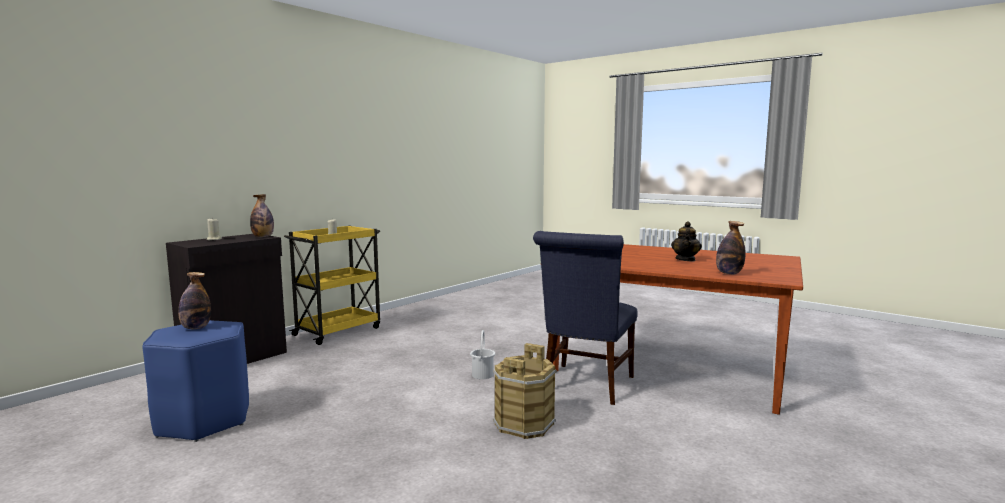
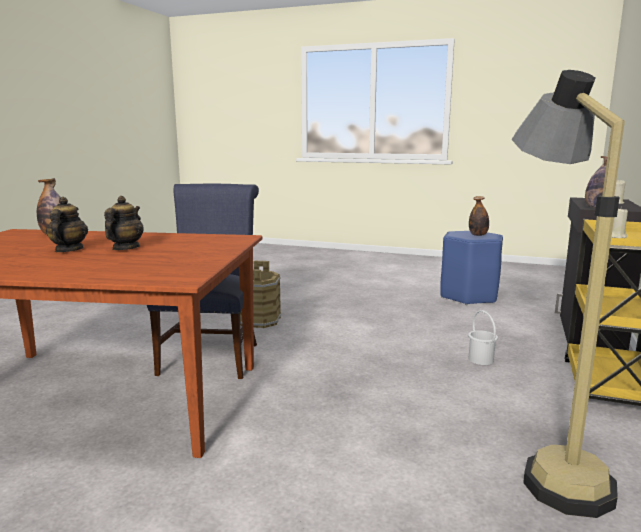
camera: 160 degrees right, 5 degrees up
white bucket [470,330,495,379] -> white bucket moved to [468,310,498,365]
none -> teapot [104,196,144,250]
none -> floor lamp [512,70,625,518]

